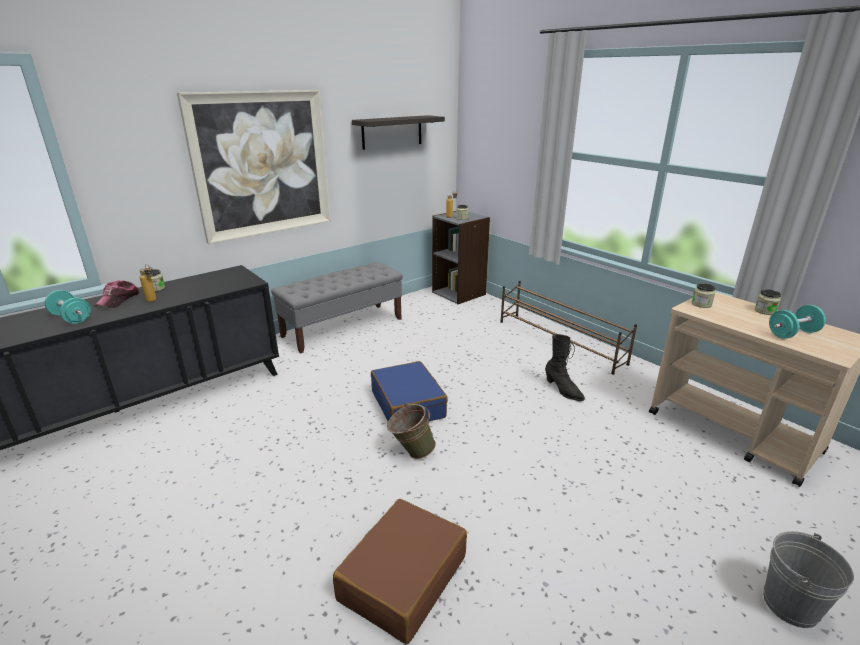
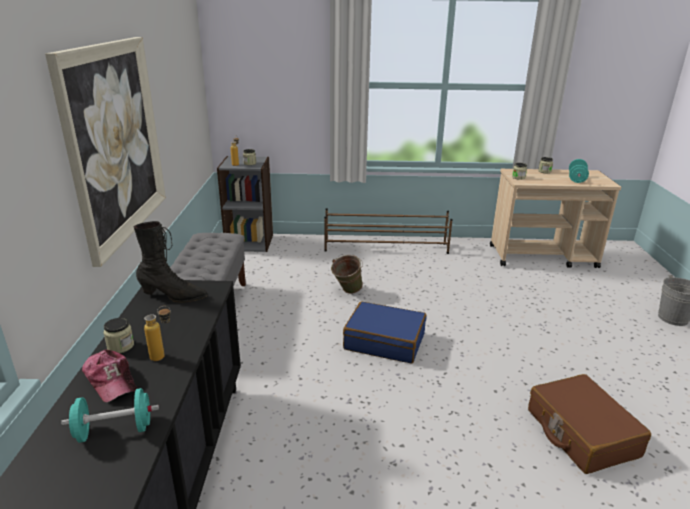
camera: 50 degrees left, 0 degrees up
shelf [352,115,445,150] -> none
green bucket [387,403,436,459] -> green bucket moved to [331,255,363,294]
black boot [545,334,585,401] -> black boot moved to [134,221,208,303]

